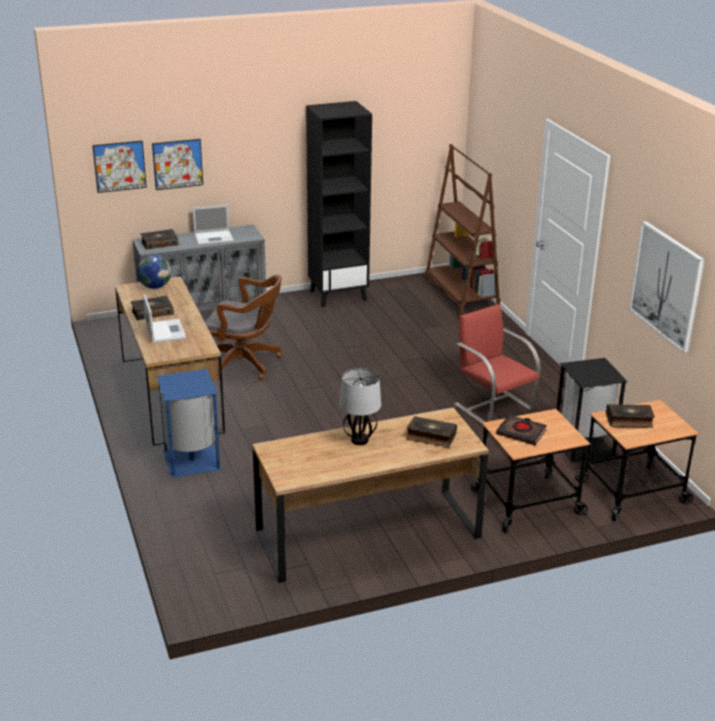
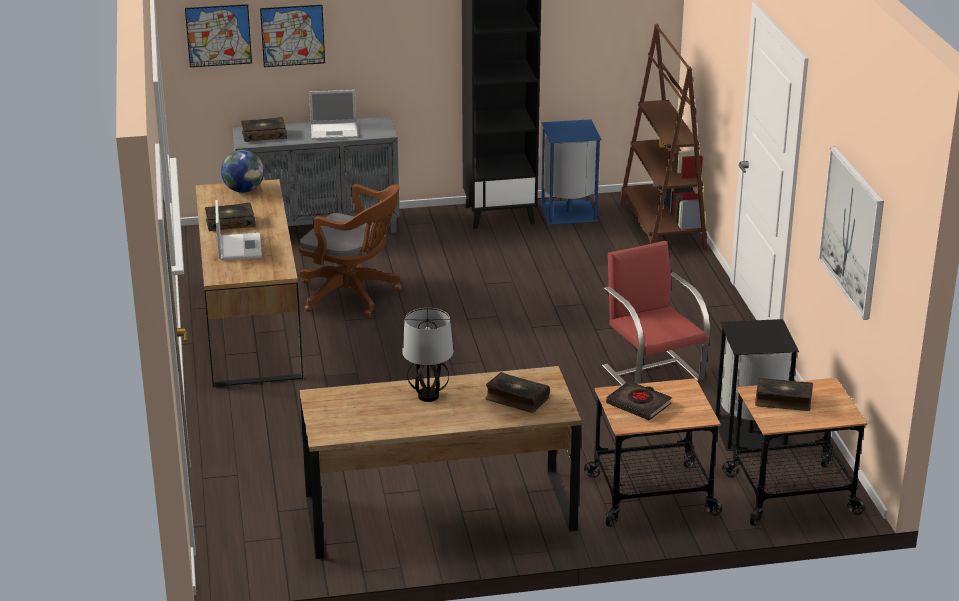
camera: 10 degrees right, 0 degrees up
blue trash can [157,369,222,478] -> blue trash can moved to [540,119,602,225]

